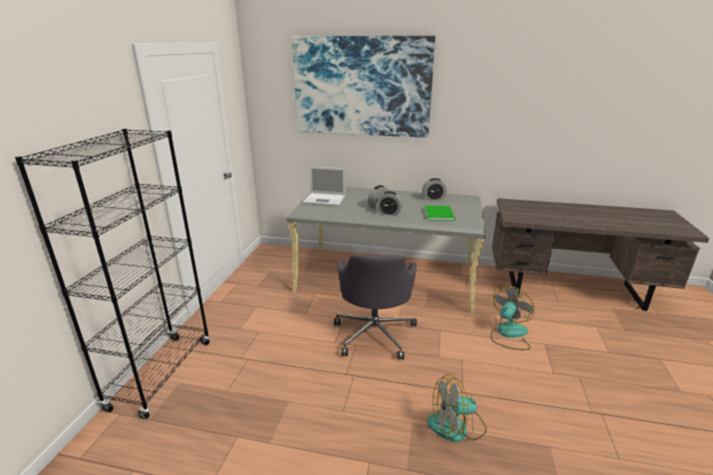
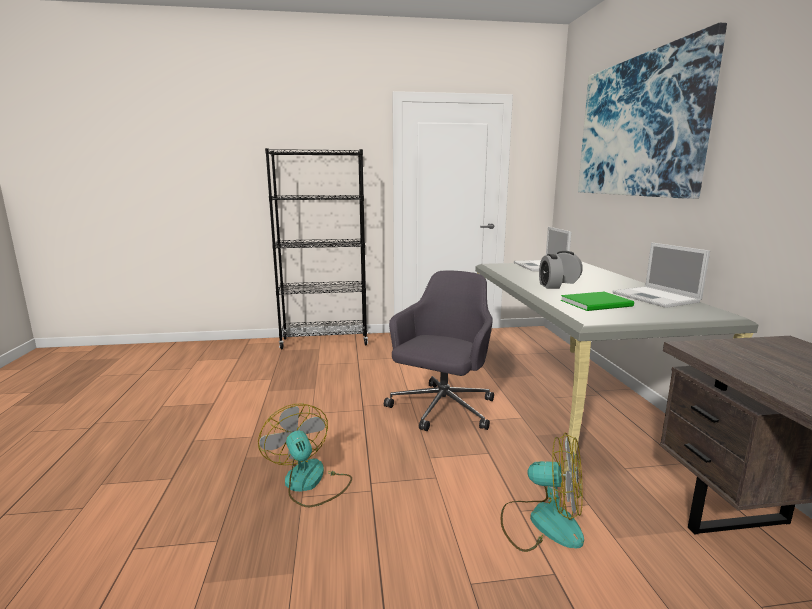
camera: 70 degrees right, 10 degrees down
grey office chair [334,254,417,360] -> grey office chair turned 135 degrees clockwise [384,270,494,431]
alarm clock [422,178,446,200] -> laptop [612,242,710,308]

